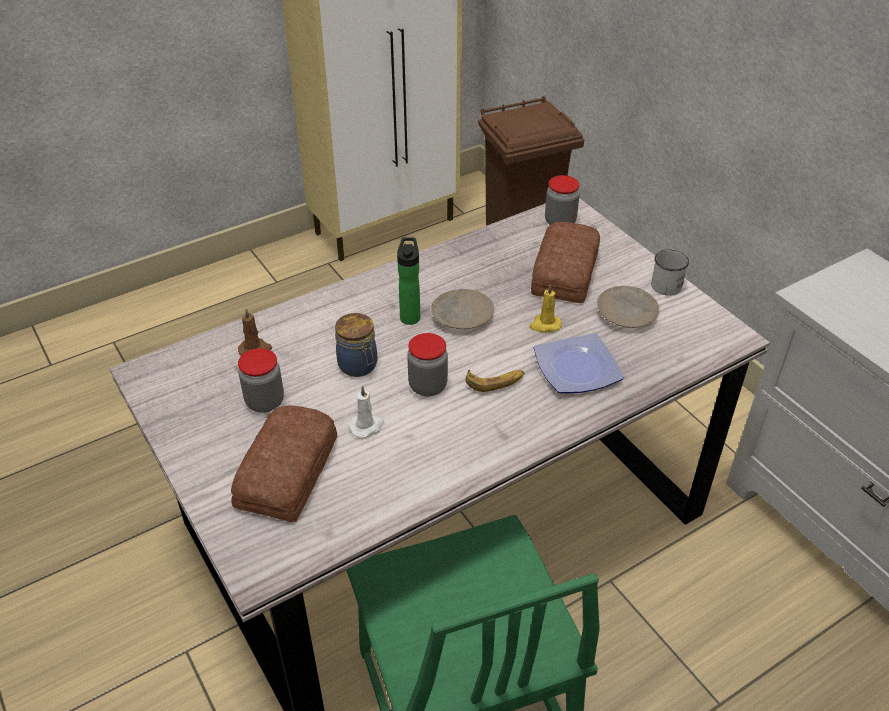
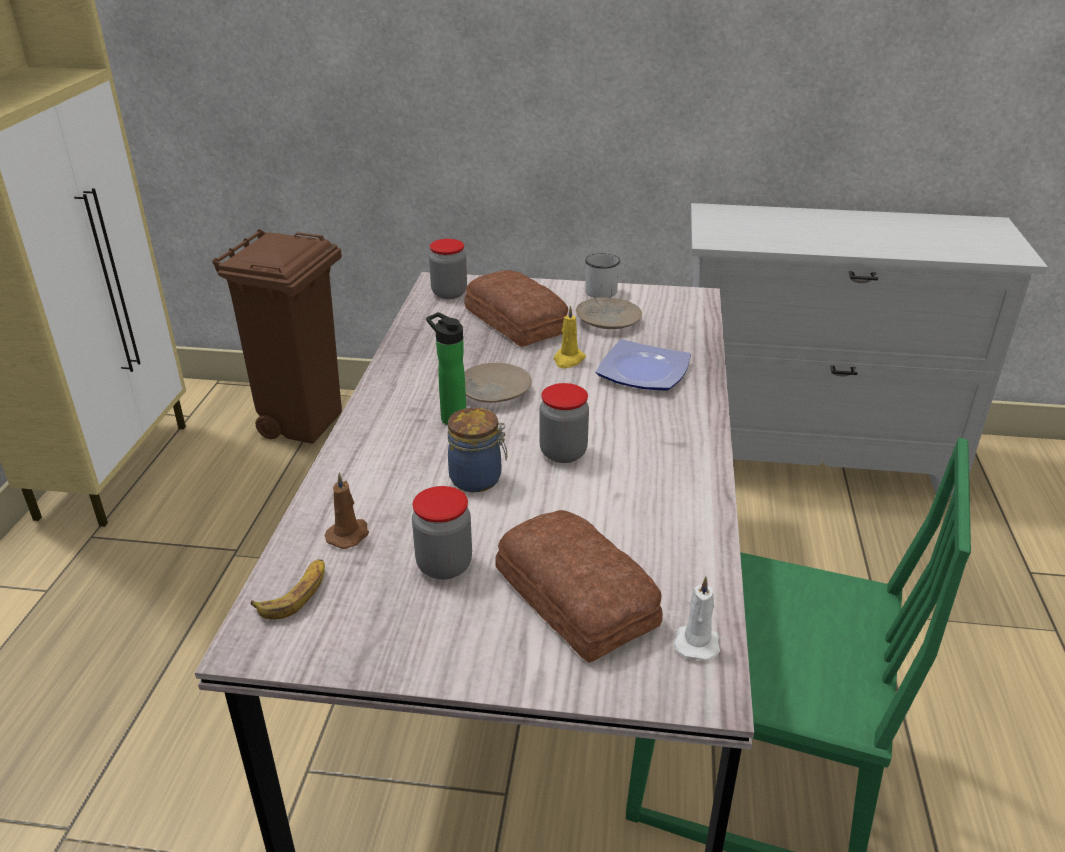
camera: 50 degrees left, 10 degrees down
white candle [349,386,385,438] -> white candle moved to [673,576,720,661]
banana [465,369,525,392] -> banana moved to [250,559,325,620]

